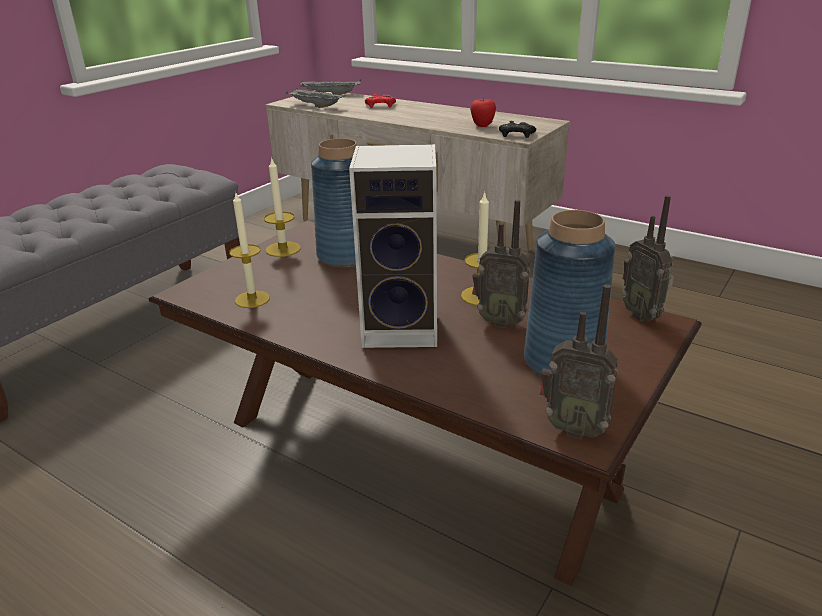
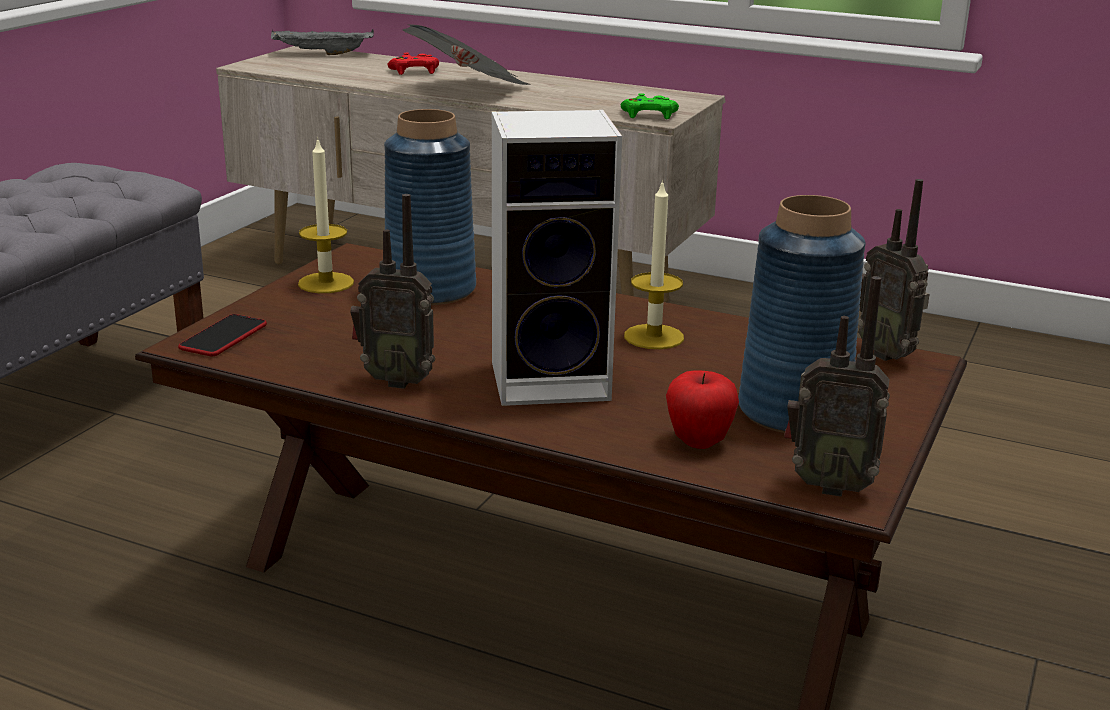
camera: 10 degrees left, 5 degrees down
candle [229,191,270,308] -> none
grey tray [286,88,346,108] -> none
apple [470,98,496,127] -> apple moved to [666,370,739,449]
radio [472,200,530,328] -> radio moved to [350,194,435,389]
black game controller [499,121,536,138] -> green game controller [621,93,679,119]
none -> phone [178,314,267,356]
none -> newspaper [403,24,530,85]

